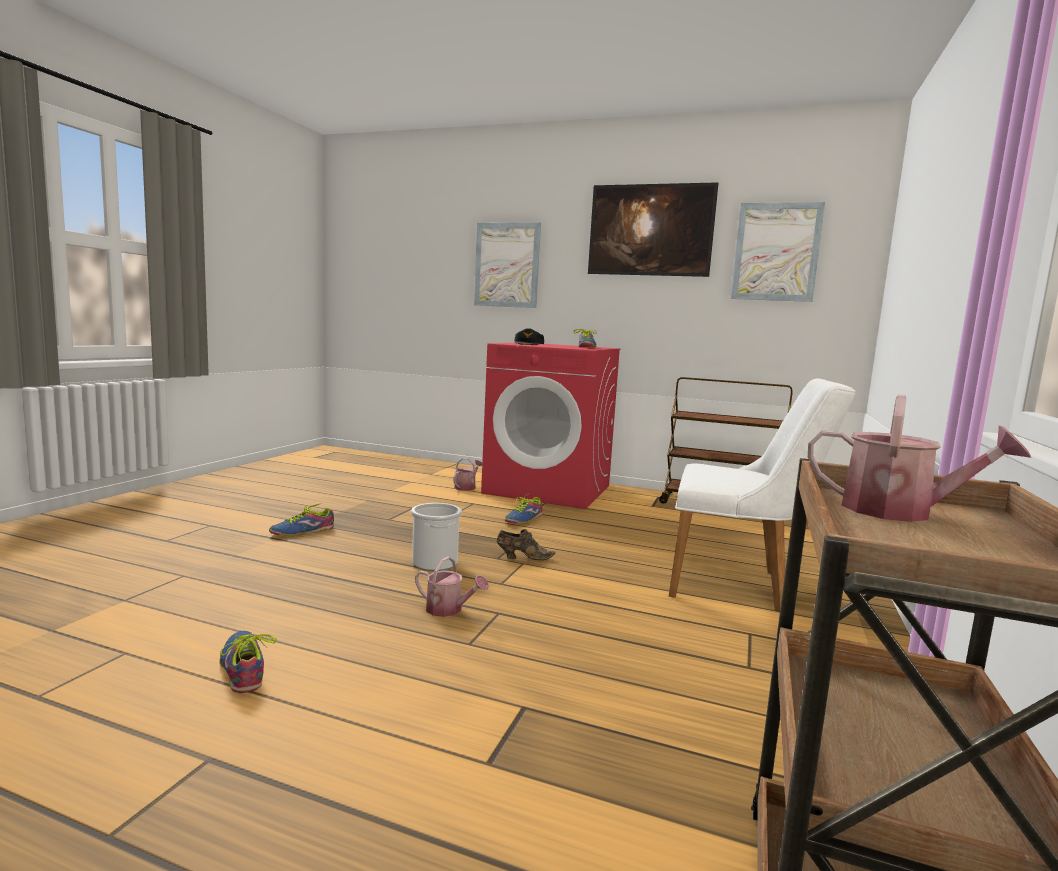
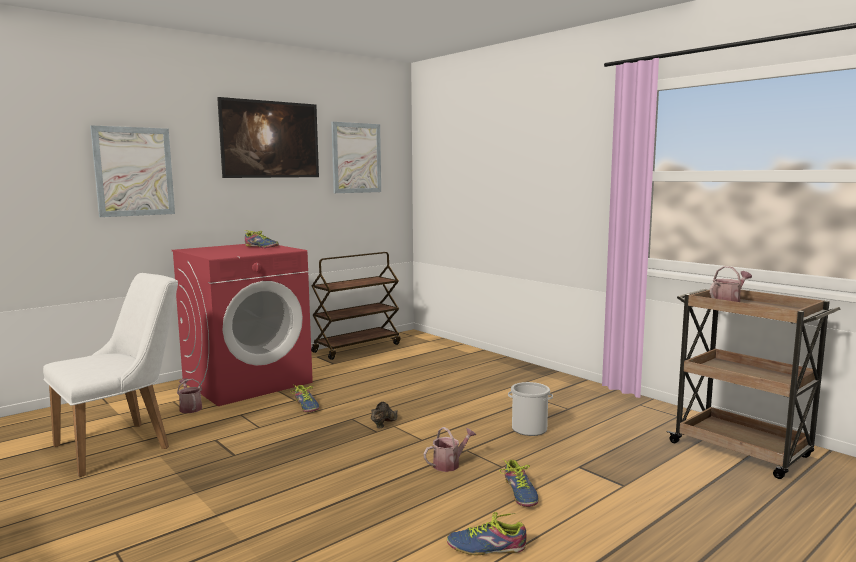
camera: 60 degrees left, 0 degrees up
shoe [269,503,334,536] -> shoe moved to [500,459,539,507]
bucket [411,503,462,571] -> bucket moved to [508,382,553,436]
black cap [515,328,544,345] -> none
white chair [669,378,856,613] -> white chair moved to [43,273,178,477]

